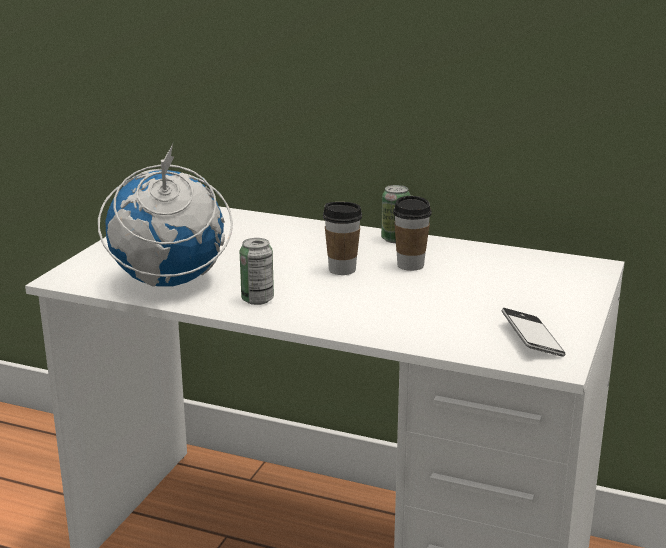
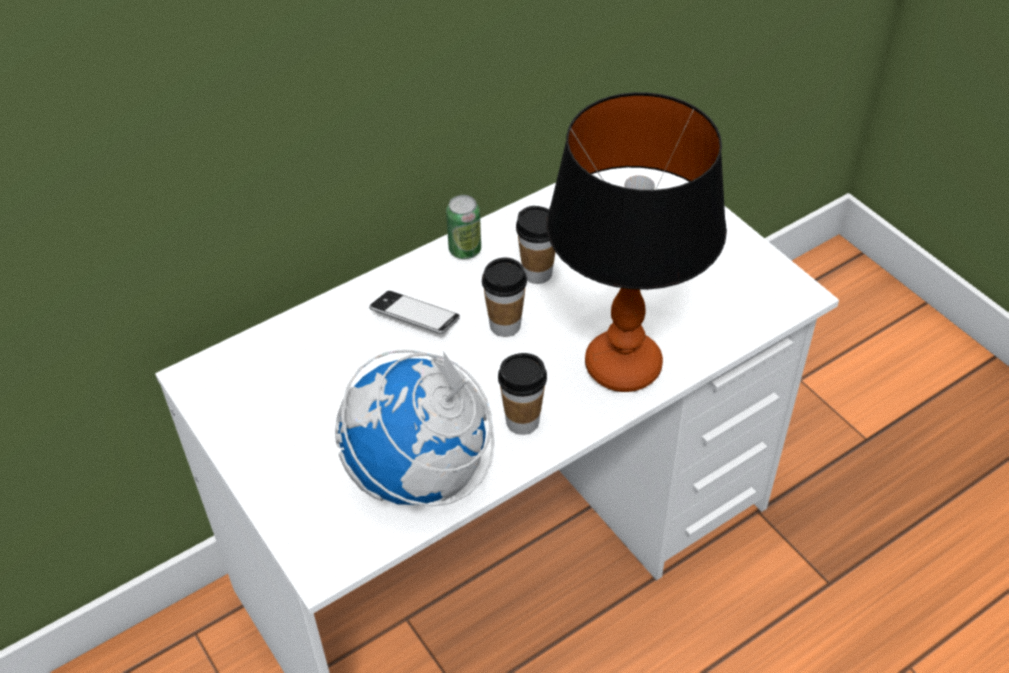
camera: 55 degrees left, 25 degrees up
can [240,238,274,305] -> cup [498,353,547,435]
phone [501,308,566,357] -> phone moved to [369,291,460,334]
none -> table lamp [546,92,727,392]

